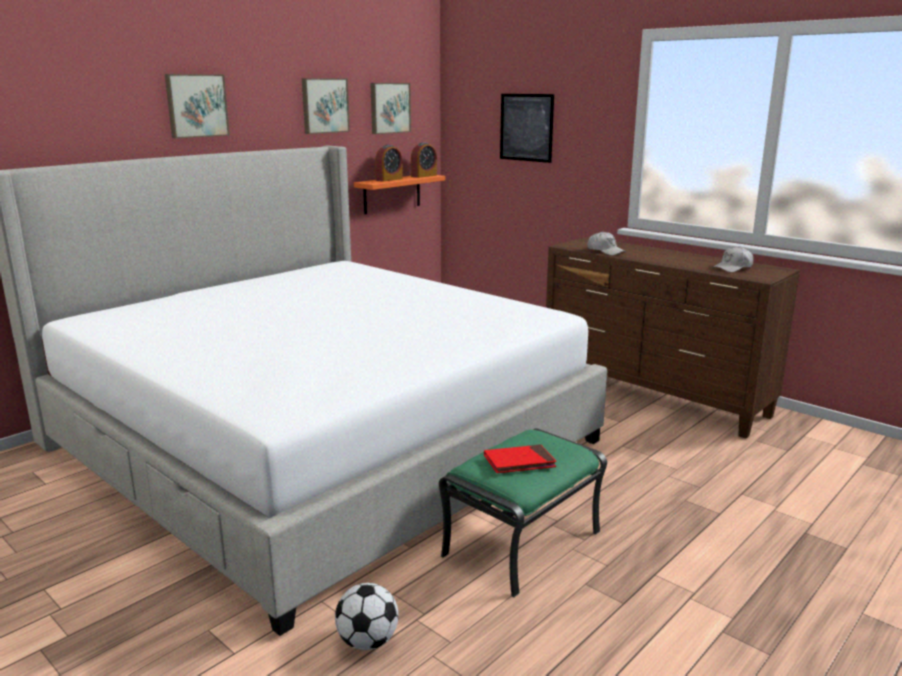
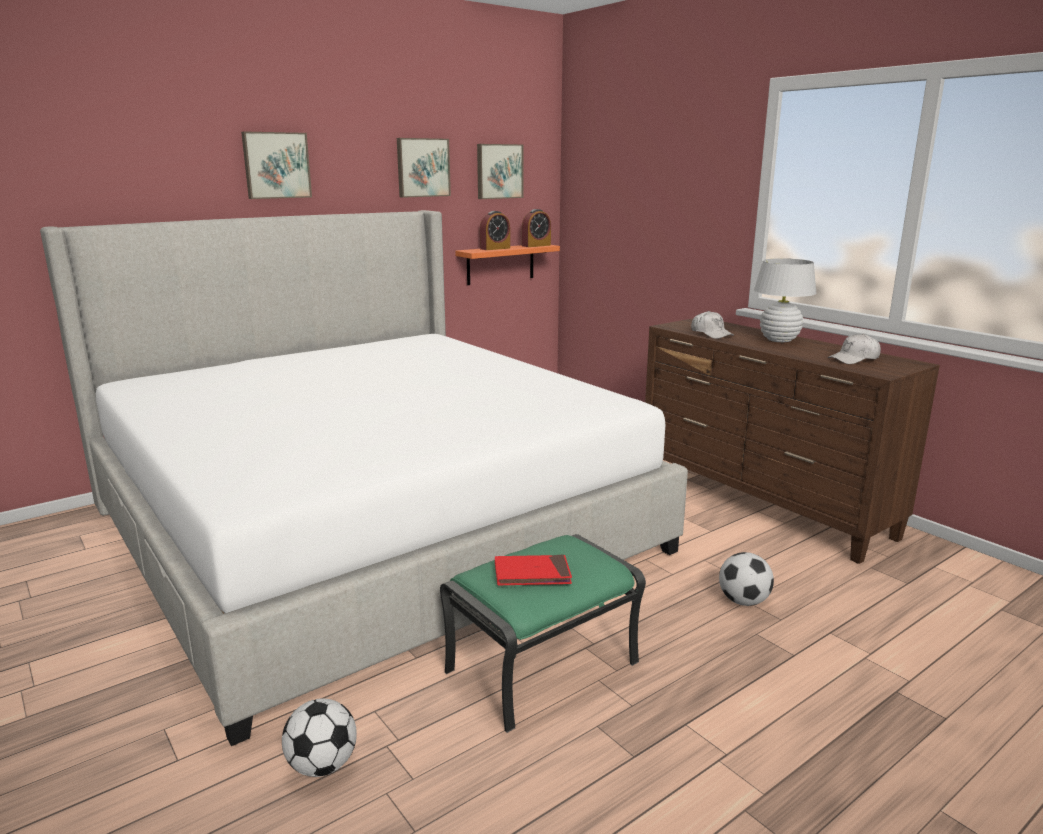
camera: 10 degrees right, 0 degrees up
picture [500,94,554,163] -> none
none -> football [719,552,774,606]
none -> white table lamp [754,258,817,342]

